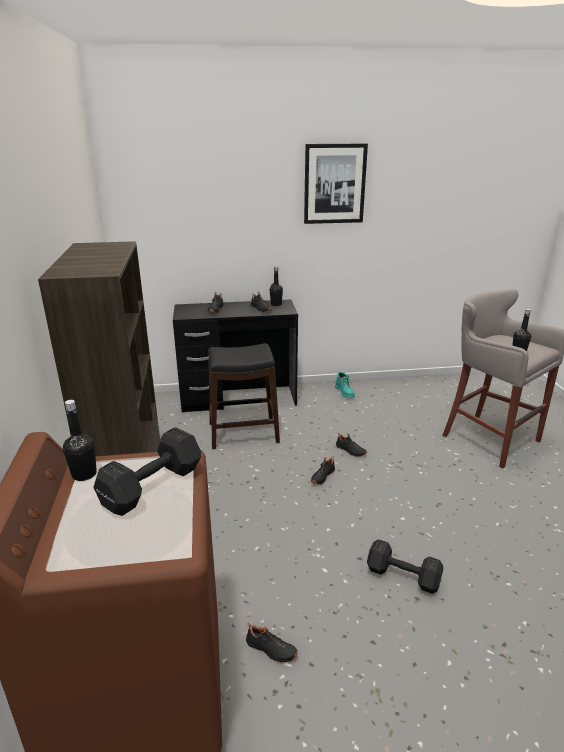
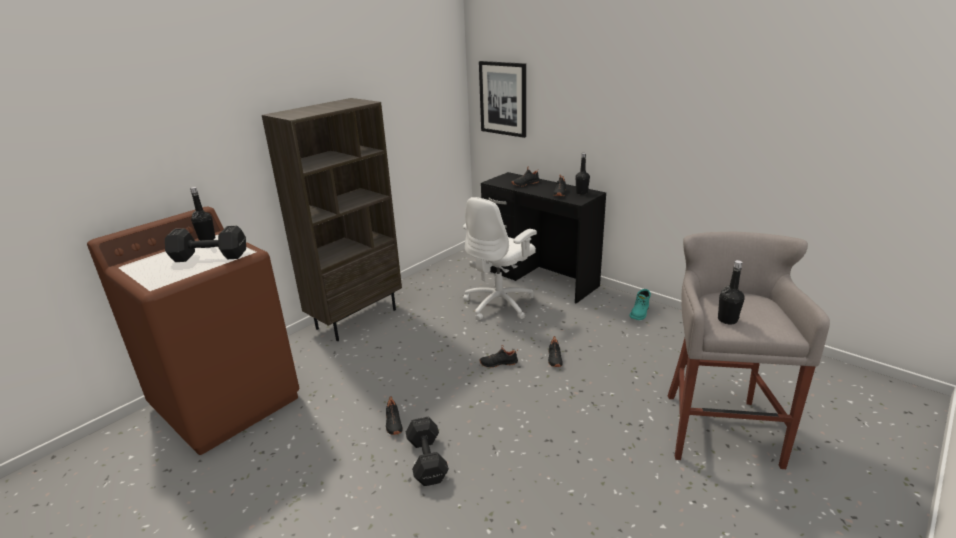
camera: 50 degrees right, 0 degrees up
black stool [208,343,280,449] -> white office chair [463,197,537,321]
black shoe [246,623,298,663] -> black shoe moved to [386,396,403,435]
picture [304,143,368,224] -> picture moved to [479,61,526,138]

